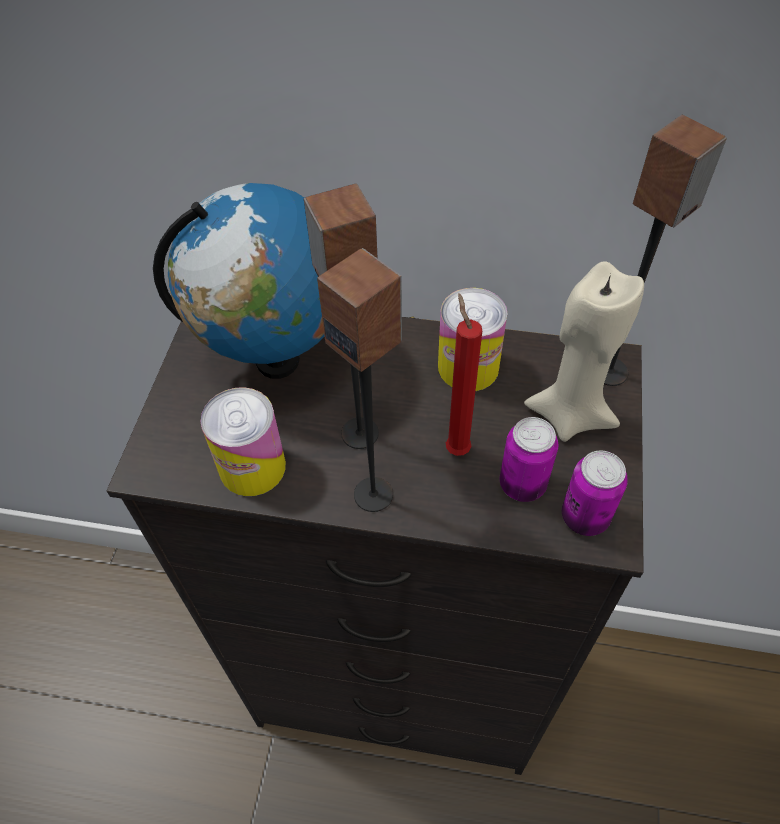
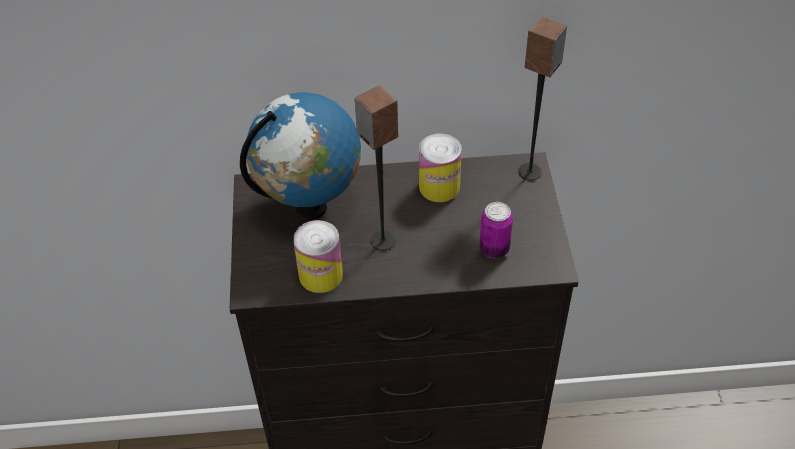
camera: 15 degrees left, 5 degrees down
speaker [317,248,402,512] -> none
red candle [446,293,482,456] -> none
beige candle [524,261,644,442] -> none
can [562,451,628,536] -> none

